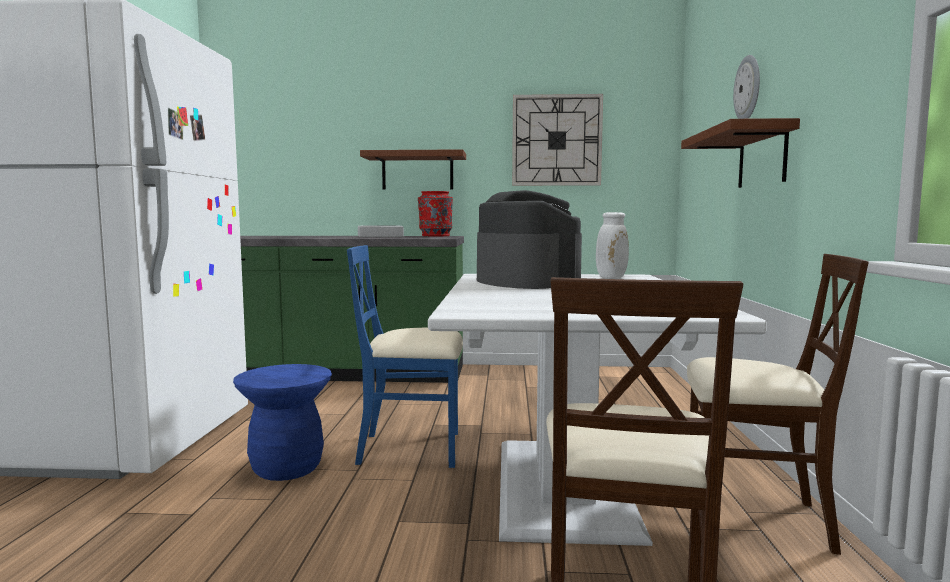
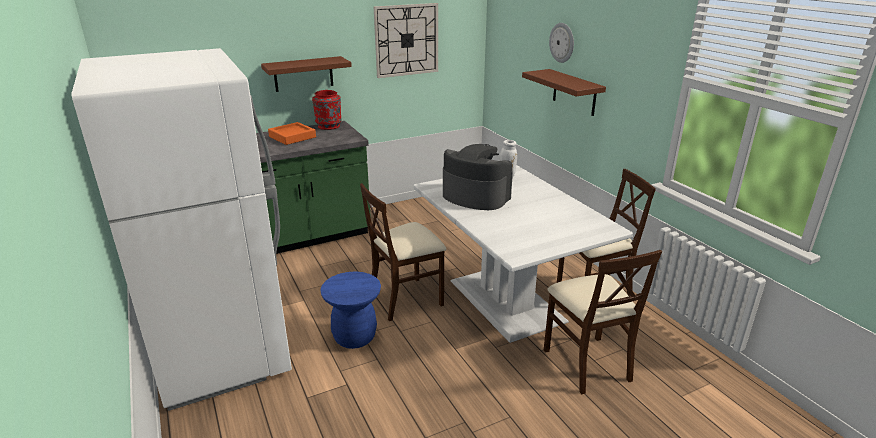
camera: 30 degrees left, 20 degrees up
blue chair [347,245,463,468] -> beige chair [360,183,446,321]
grey tray [358,226,404,237] -> orange tray [268,122,316,145]

